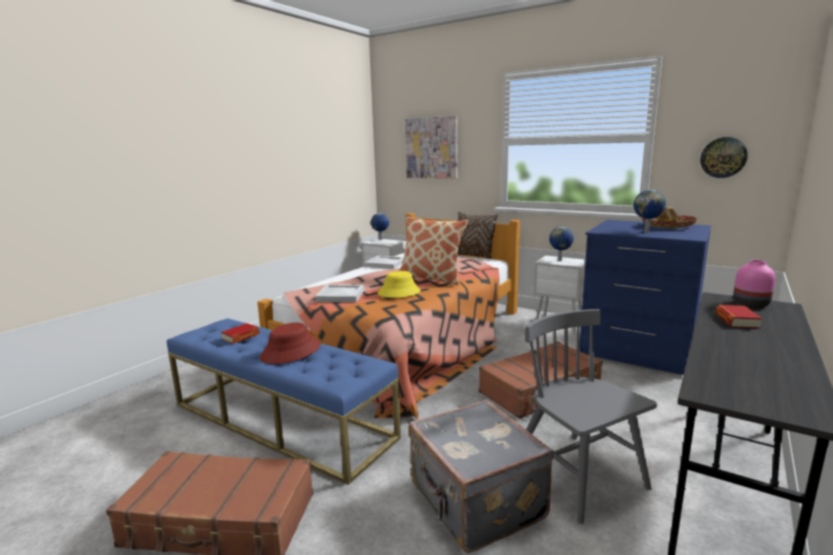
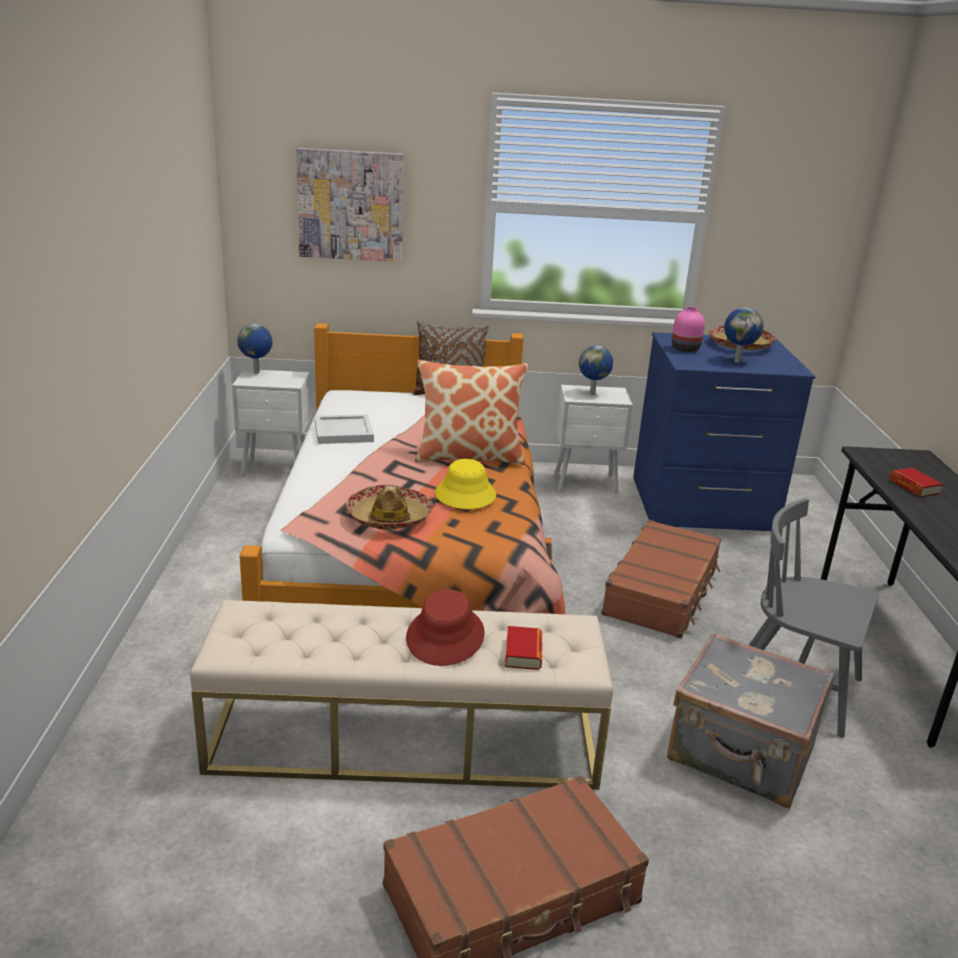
camera: 35 degrees left, 10 degrees up
blue bench [167,318,401,485] -> beige bench [190,600,613,790]
book [221,323,259,344] -> book moved to [505,626,542,670]
white tray [315,285,364,302] -> hat [346,485,433,530]
wall clock [700,137,748,178] -> none
pink vase [733,260,776,308] -> pink vase moved to [672,307,705,352]

